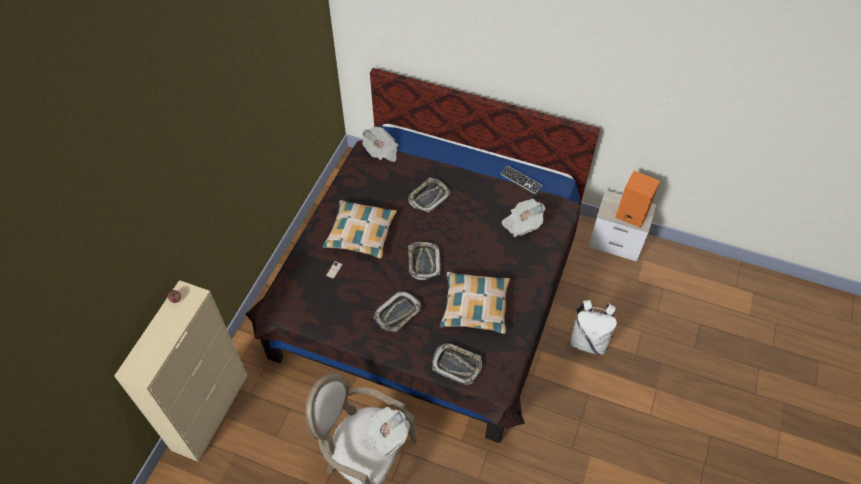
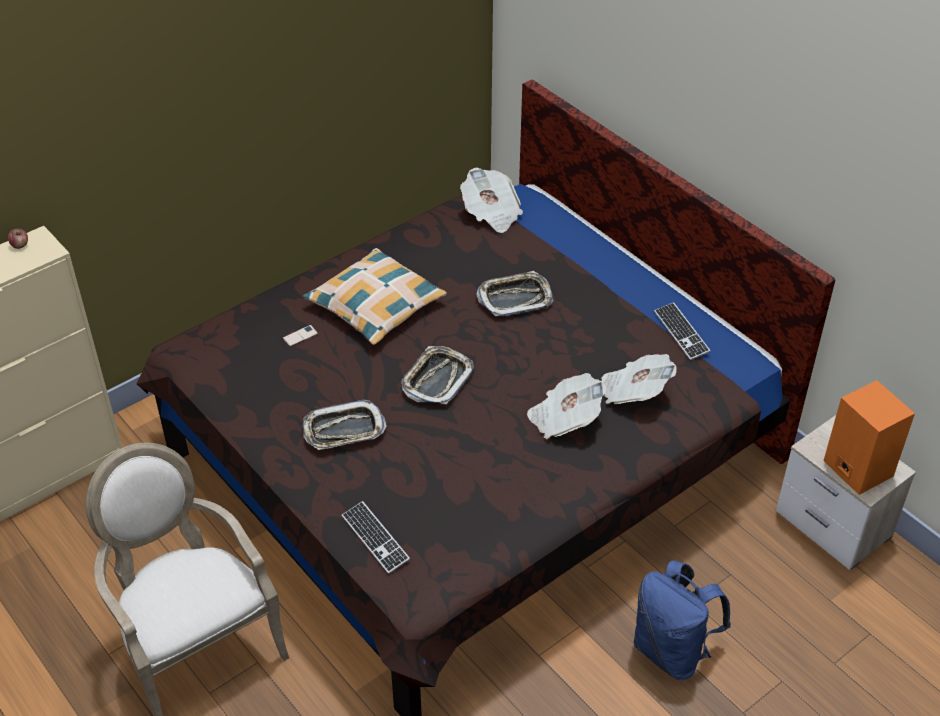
camera: 30 degrees right, 10 degrees down
newspaper [361,407,408,459] -> newspaper moved to [527,373,607,439]
tray [432,343,482,385] -> keyboard [342,501,410,574]
pillow [440,272,510,334] -> none
white backpack [570,300,617,355] -> blue backpack [633,560,731,680]

